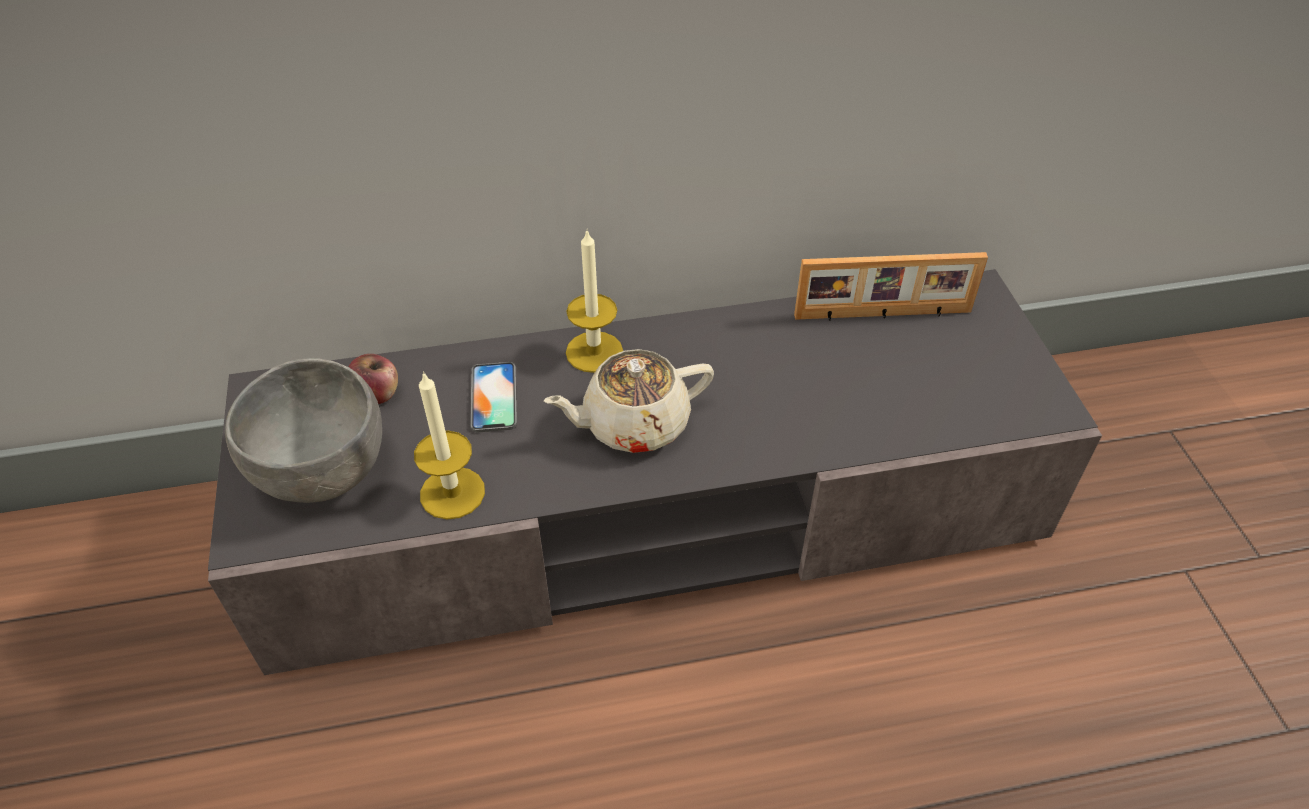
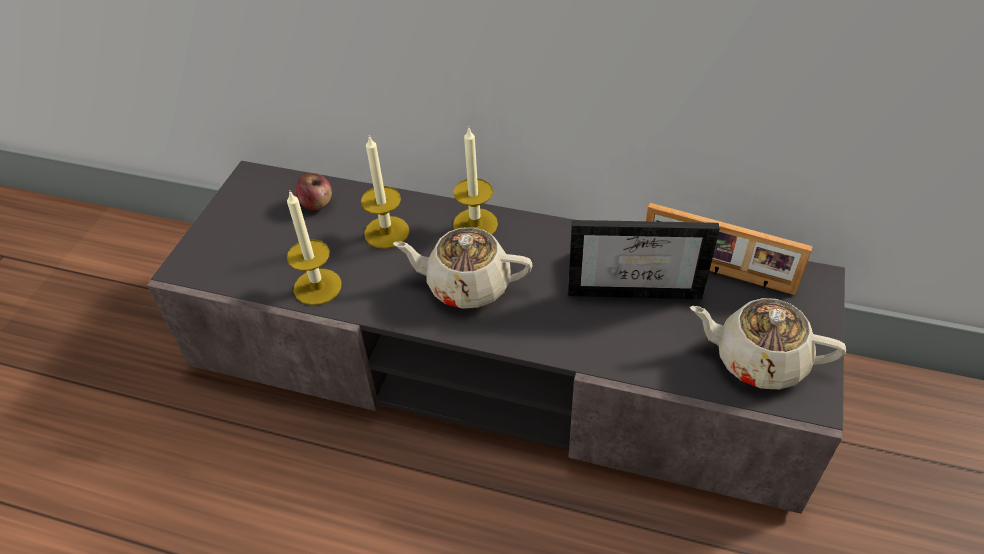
camera: 30 degrees right, 0 degrees up
grey bowl [225,358,382,503] -> none
phone [470,362,517,432] -> candle [361,135,410,249]
none -> picture frame [568,220,720,299]
none -> beige teapot [690,298,846,390]

